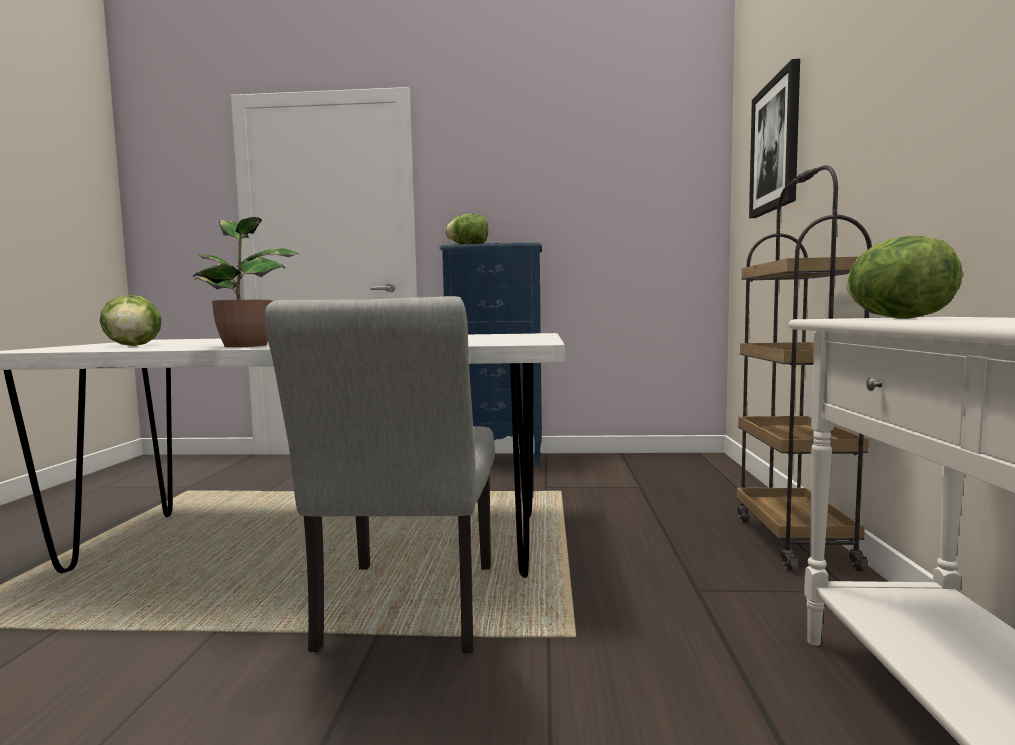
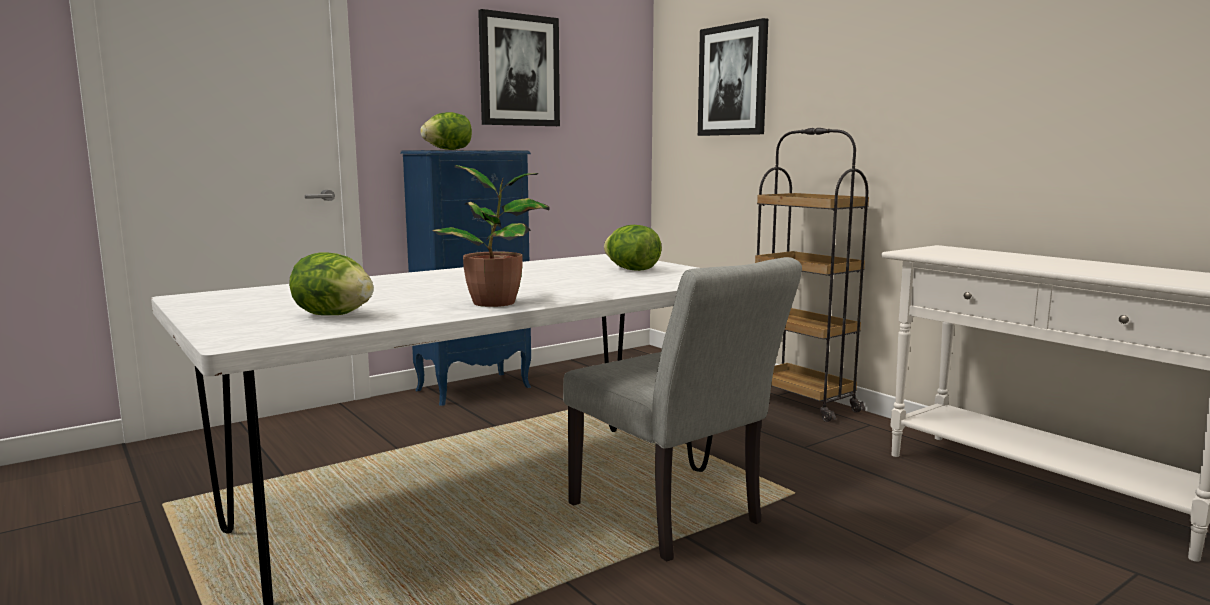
camera: 40 degrees left, 5 degrees up
lettuce [846,235,963,319] -> lettuce moved to [604,225,662,271]
none -> picture [478,9,560,126]

